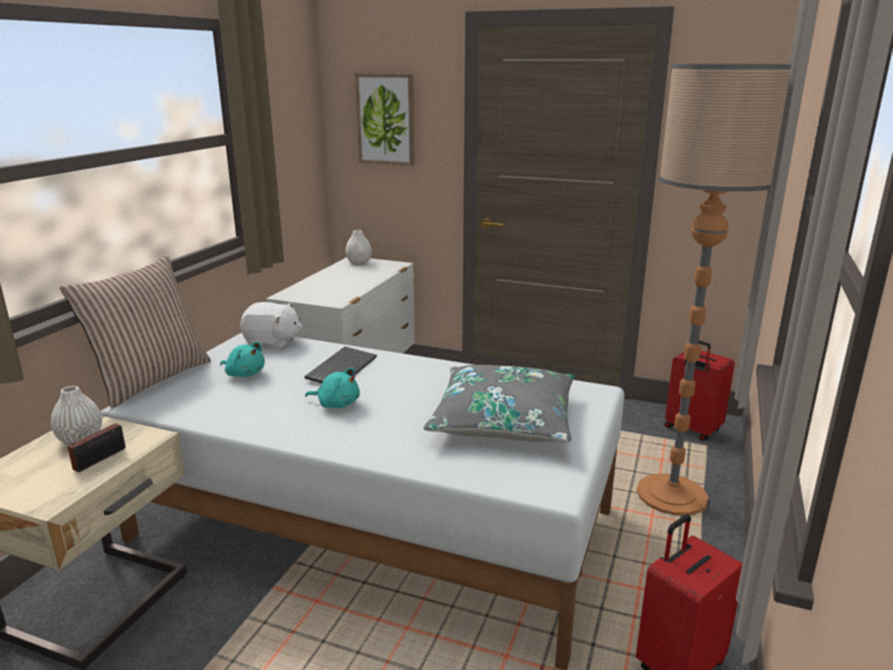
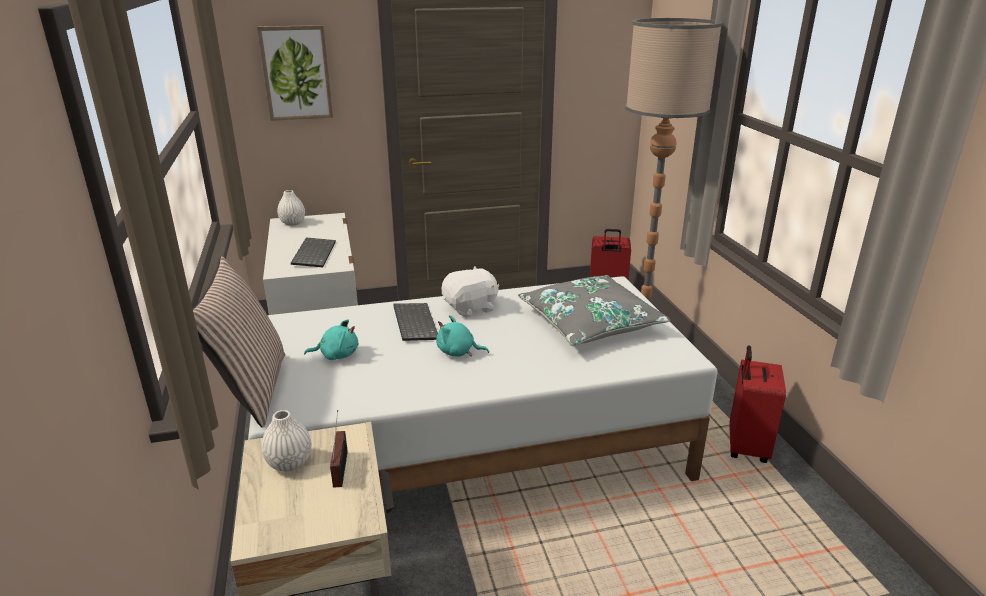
camera: 35 degrees left, 5 degrees up
white plush toy [240,302,302,349] -> white plush toy moved to [442,266,499,318]
turquoise plush toy [305,367,360,408] -> turquoise plush toy turned 150 degrees counterclockwise [436,315,489,357]
none -> keyboard [291,237,336,267]

